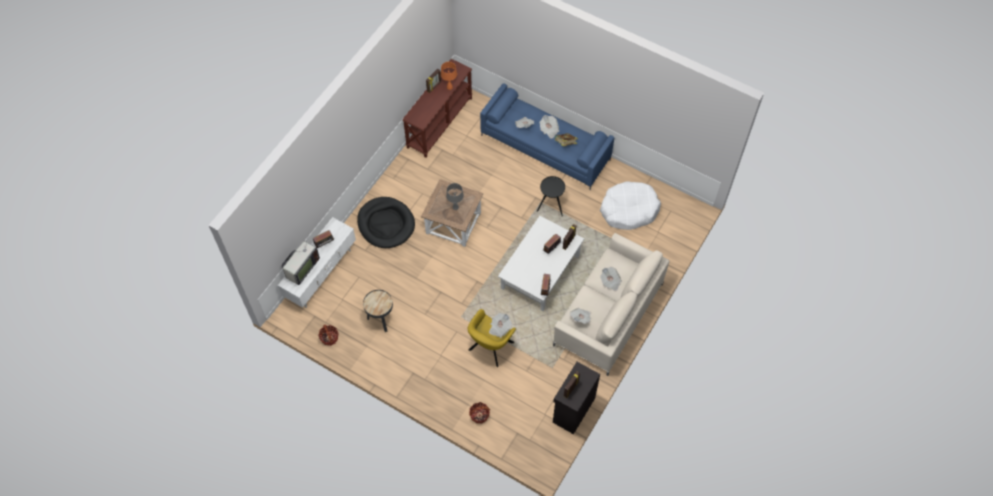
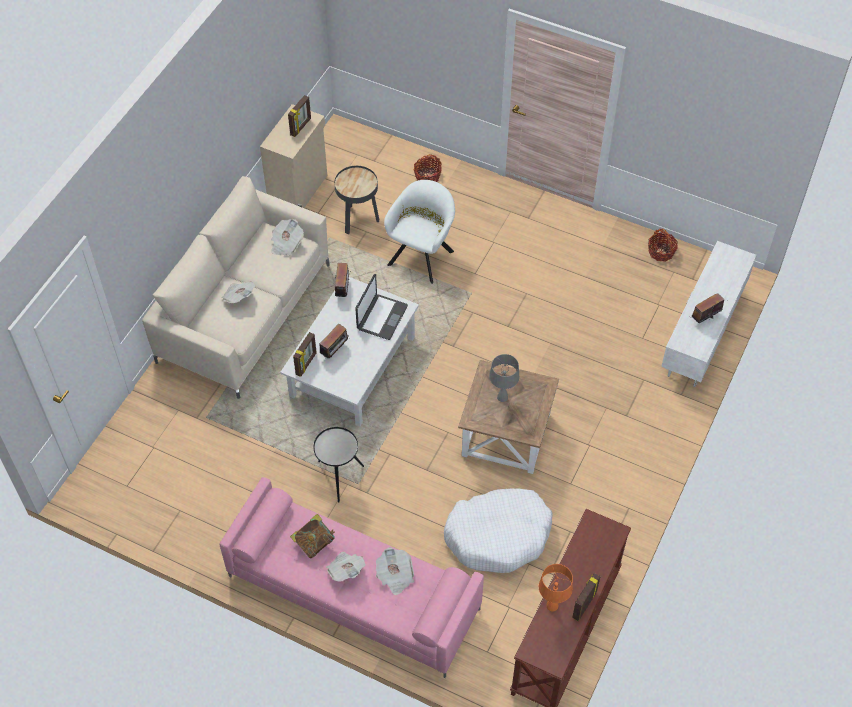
camera: 175 degrees right, 5 degrees down
television [282,237,320,285] -> none
black dog bed [357,197,415,248] -> none
black side table [363,290,393,332] -> black side table moved to [334,166,379,234]
yellow armchair [468,309,516,367] -> white armchair [384,180,455,284]
blue sofa [480,83,614,190] -> pink sofa [220,477,484,678]
newspaper [489,313,512,338] -> none
black cabinet [553,362,600,434] -> beige cabinet [260,104,327,208]
white dog bed [600,181,661,230] -> white dog bed moved to [444,488,553,573]
none -> laptop [355,274,408,340]

